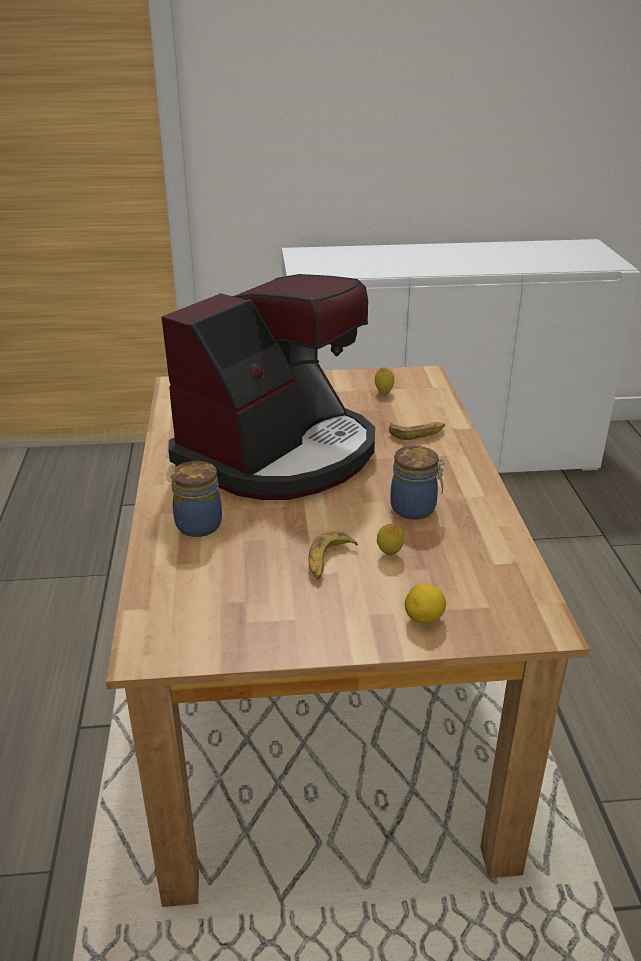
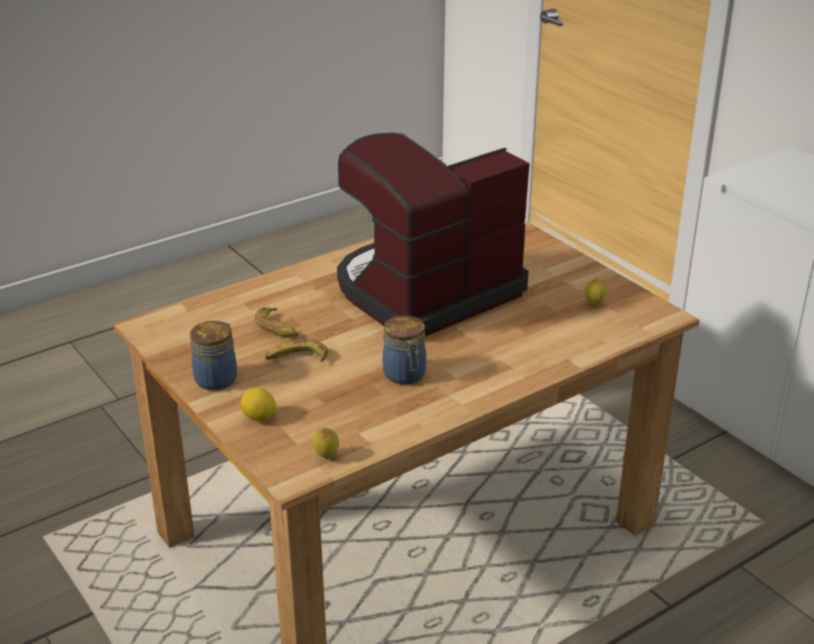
camera: 60 degrees right, 0 degrees up
coffee machine [162,274,375,500] -> coffee machine turned 135 degrees clockwise [337,133,530,337]
jar [171,461,222,537] -> jar moved to [190,321,237,390]
lemon [377,524,404,555] -> lemon moved to [313,428,339,459]
banana [389,422,445,440] -> banana moved to [255,307,299,337]

